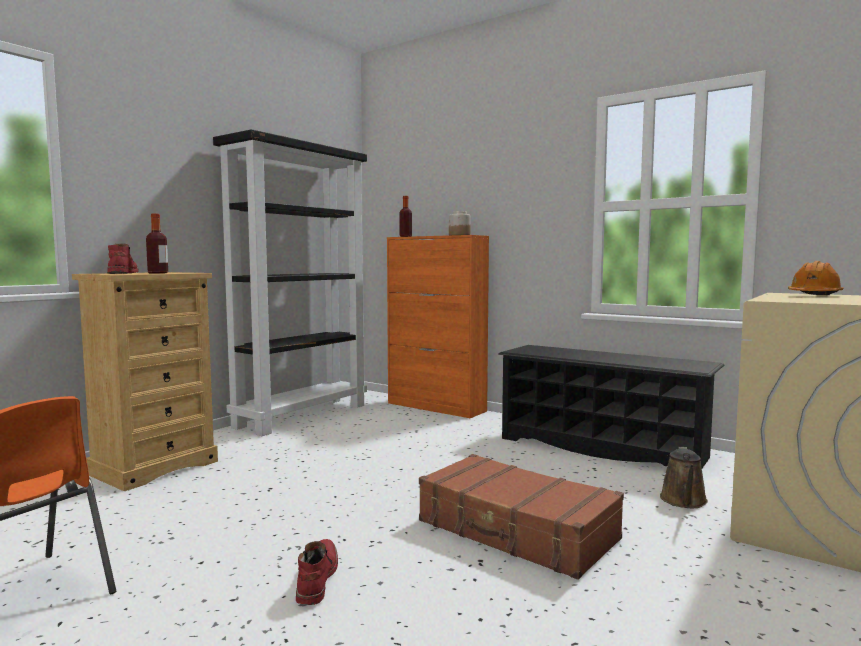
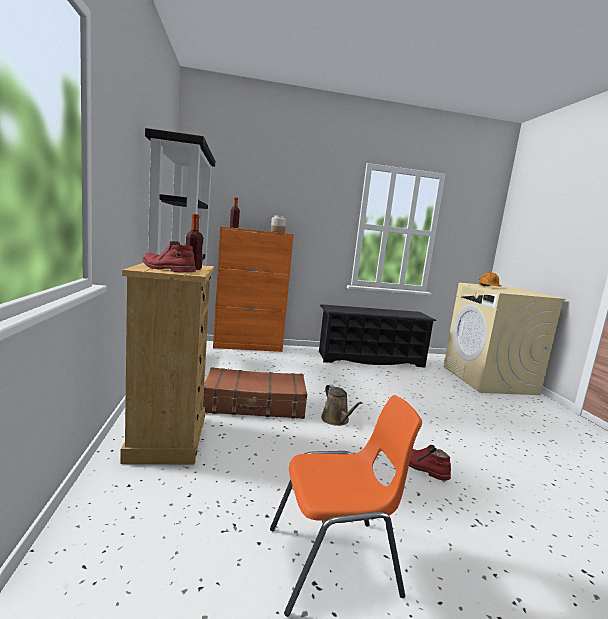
camera: 45 degrees left, 5 degrees up
brown suitcase [419,454,624,580] -> brown suitcase moved to [203,367,307,419]
brown watering can [660,447,708,508] -> brown watering can moved to [321,384,362,426]

